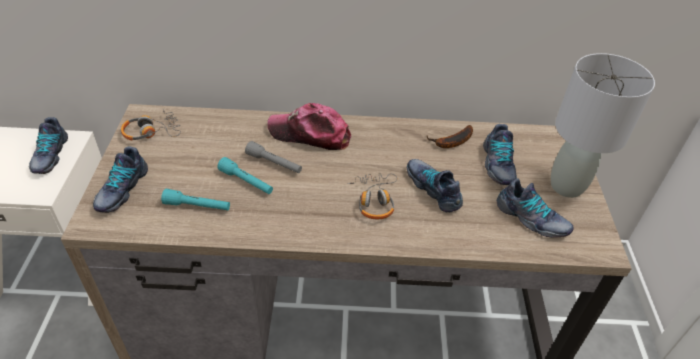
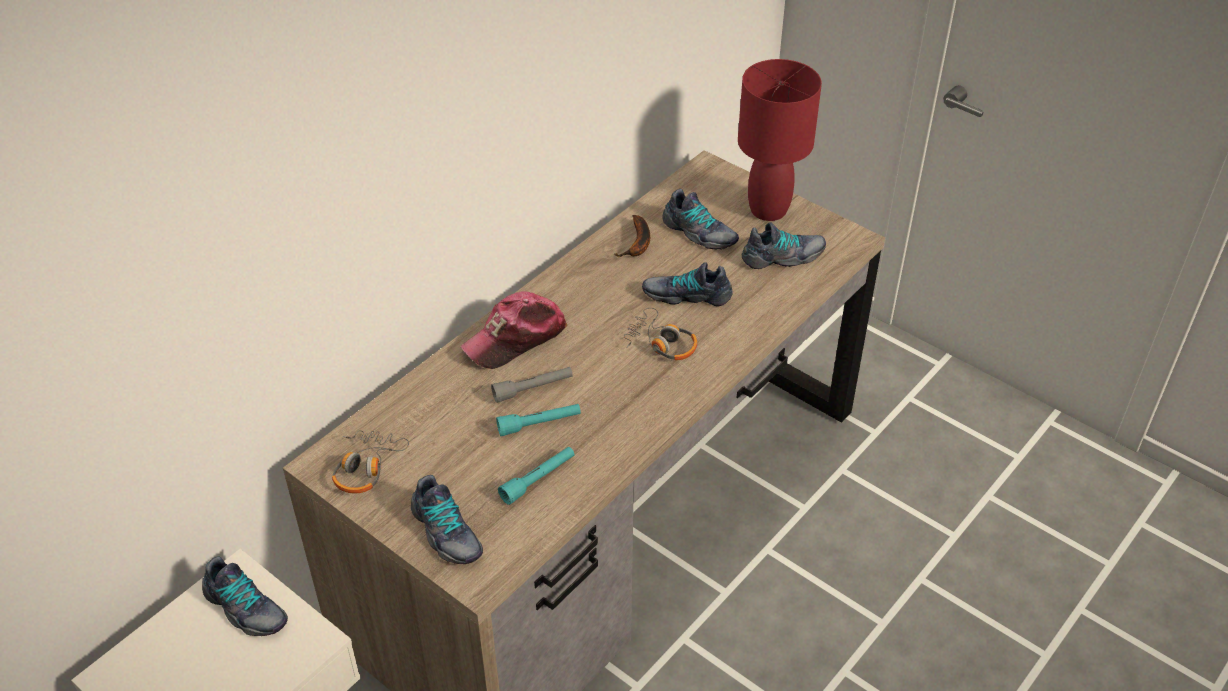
camera: 50 degrees left, 0 degrees up
grey table lamp [551,53,655,198] -> red table lamp [738,59,822,221]

